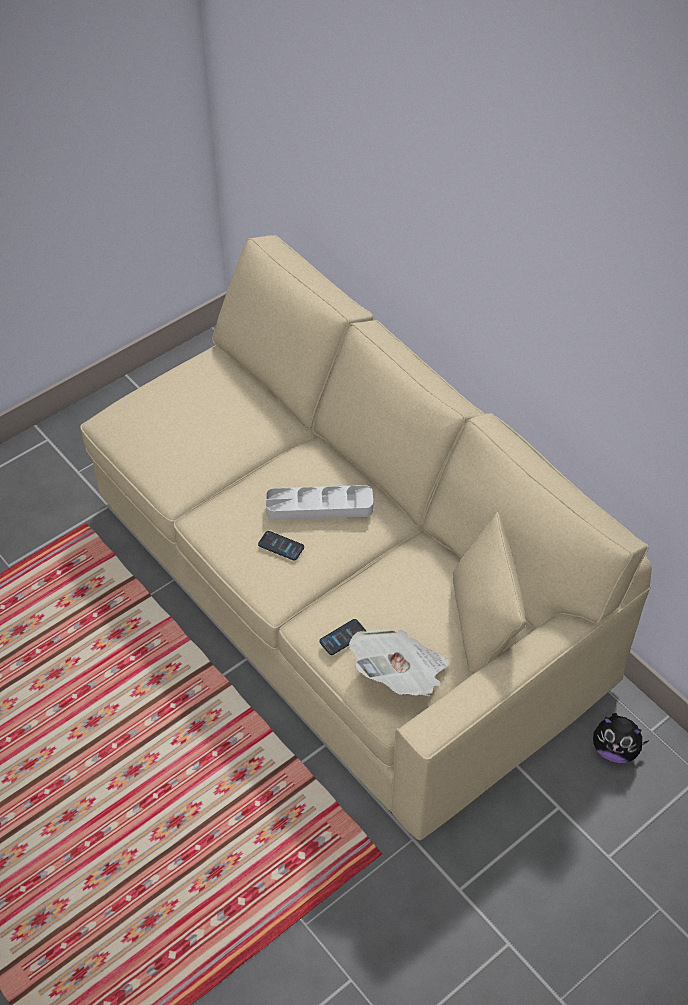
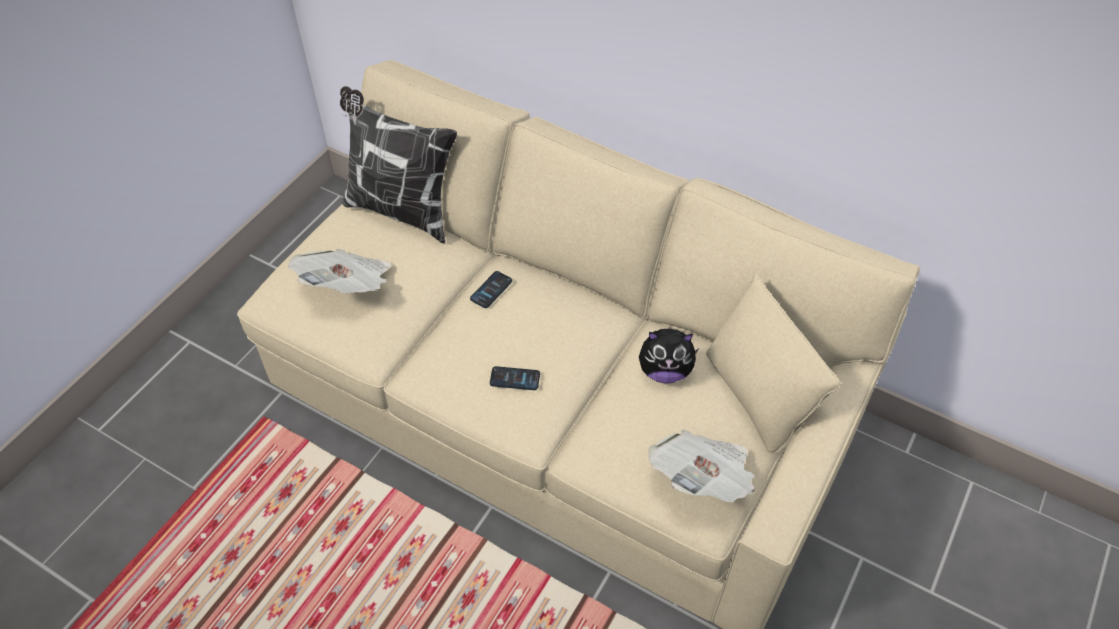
camera: 20 degrees left, 0 degrees up
grey tray [266,485,373,520] -> none
phone [319,619,366,655] -> phone moved to [470,271,512,308]
plush toy [593,713,649,763] -> plush toy moved to [639,328,700,383]
none -> newspaper [288,249,391,294]
none -> pillow [340,86,457,244]

